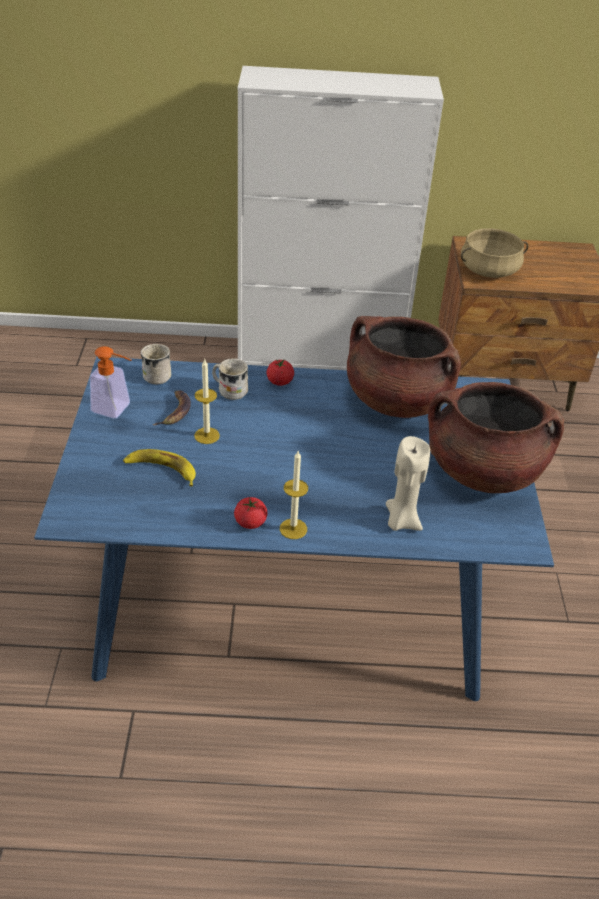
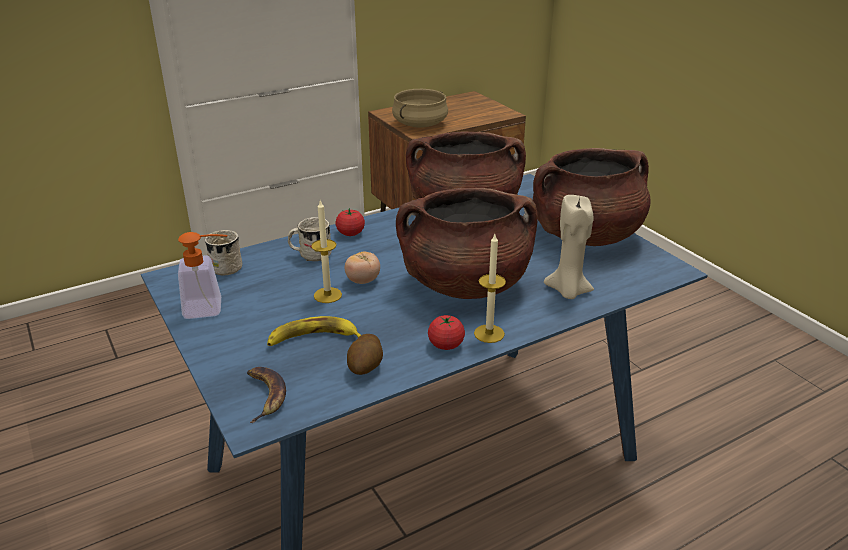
camera: 30 degrees left, 10 degrees down
banana [152,390,191,426] -> banana moved to [247,367,286,423]
none -> tomato [344,251,380,284]
none -> potato [347,334,383,375]
none -> brown cooking pot [396,188,538,299]

